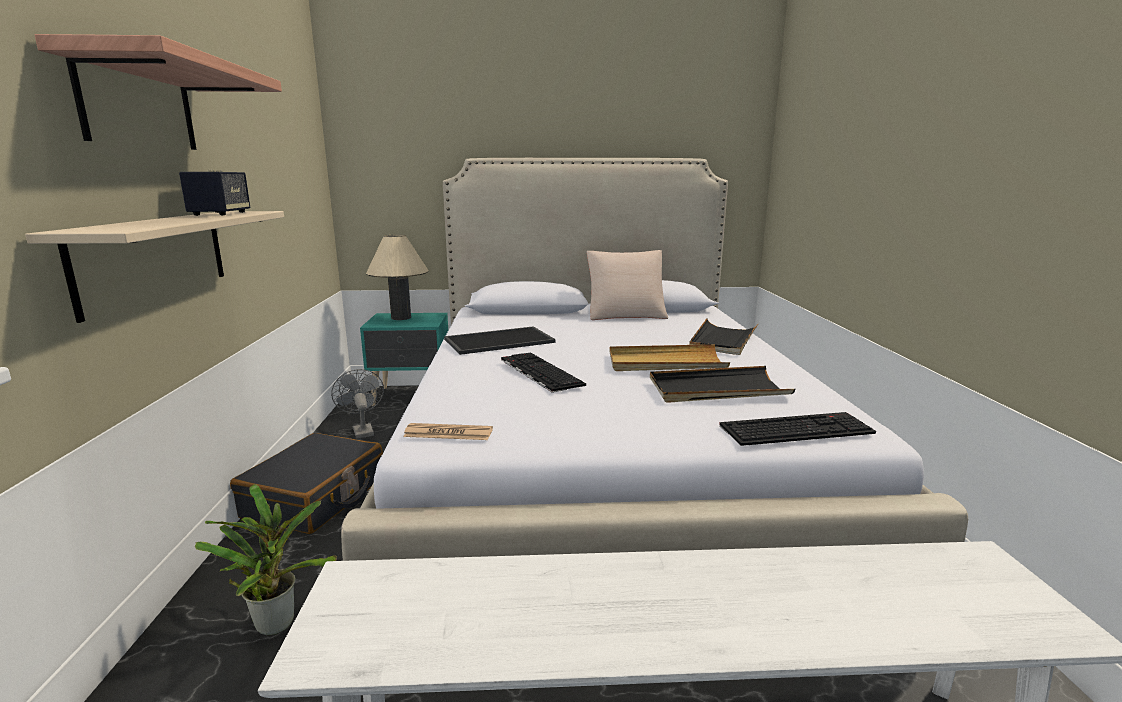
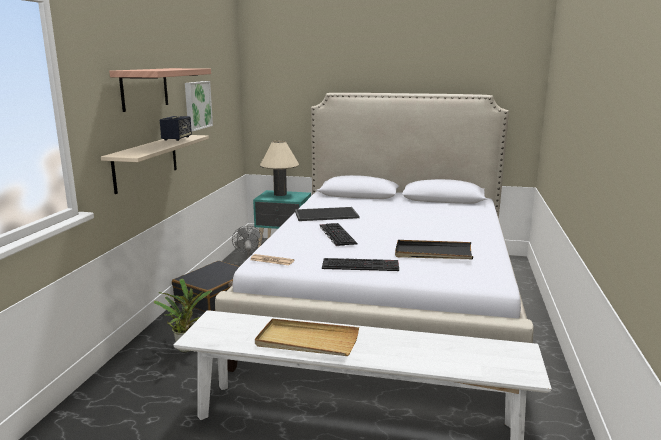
camera: 15 degrees right, 0 degrees up
beige pillow [587,250,668,320] -> none
beige tray [609,344,730,371] -> beige tray moved to [255,319,359,356]
black tray [689,318,759,355] -> none
keyboard [719,412,876,446] -> keyboard moved to [322,258,399,271]
none -> picture [185,81,213,131]

